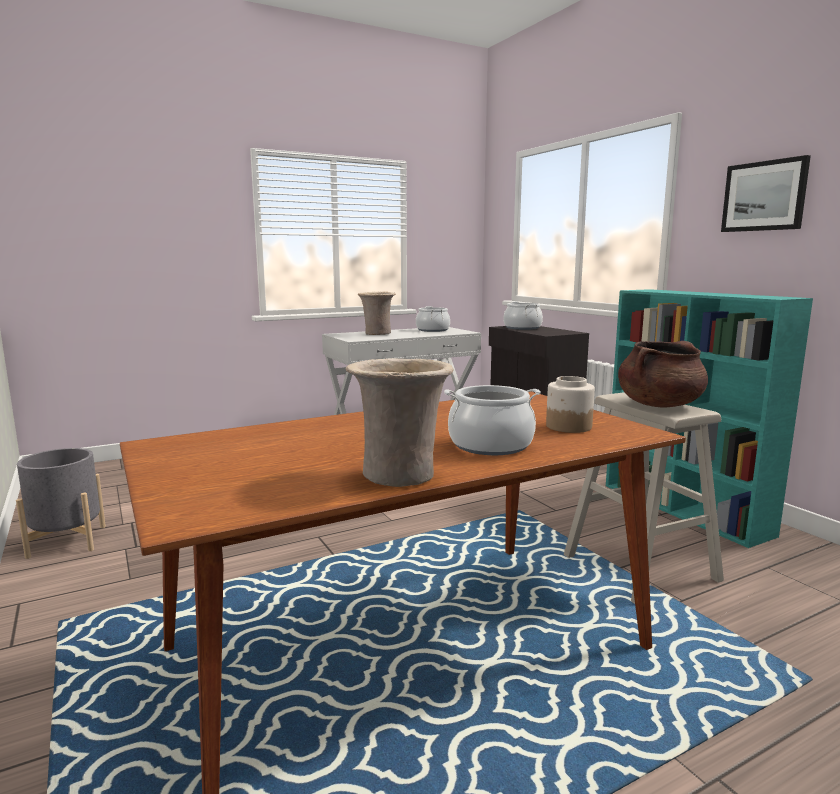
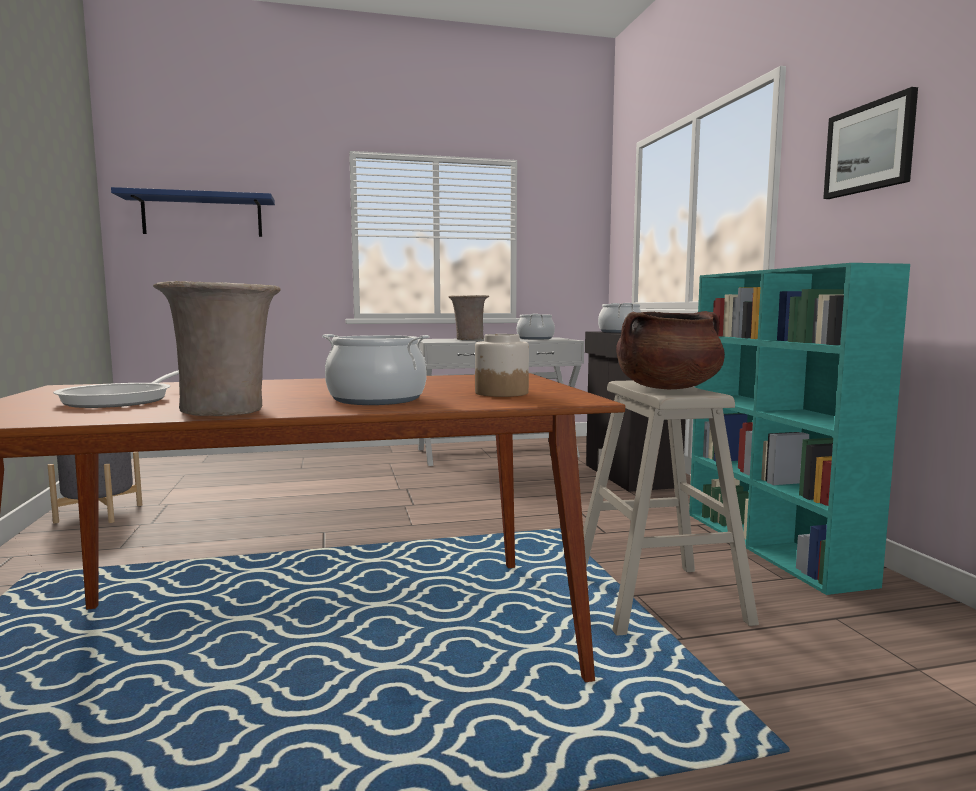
camera: 15 degrees right, 5 degrees down
none -> frying pan [53,370,179,408]
none -> blue shelf [111,187,275,237]

